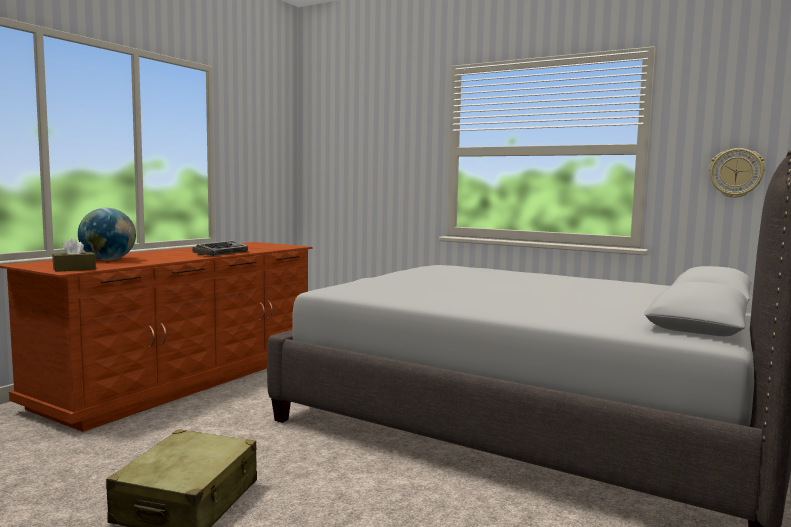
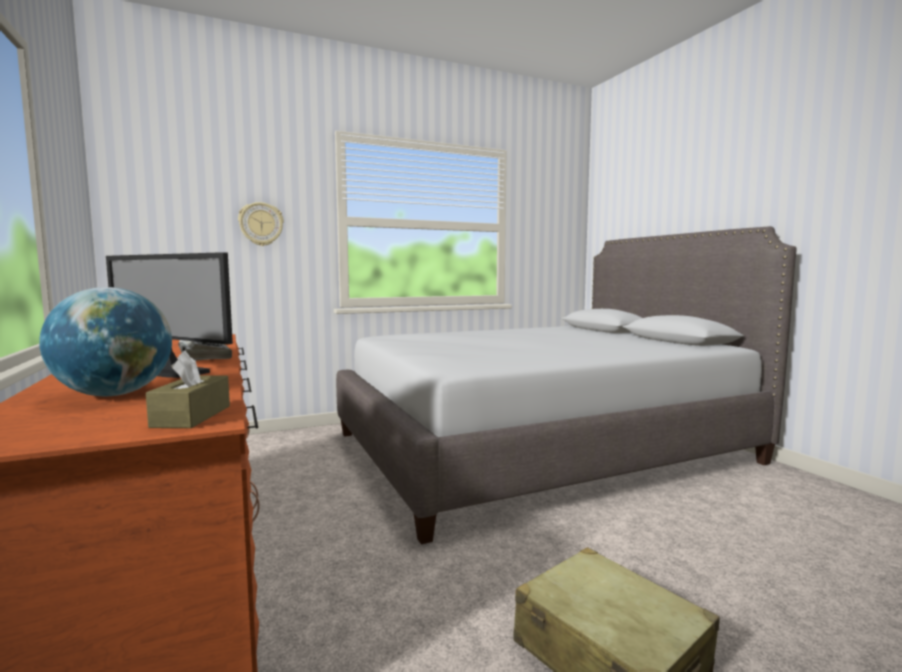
camera: 55 degrees left, 0 degrees up
wall clock [709,148,765,198] -> wall clock moved to [238,202,284,246]
none -> monitor [106,252,233,378]

